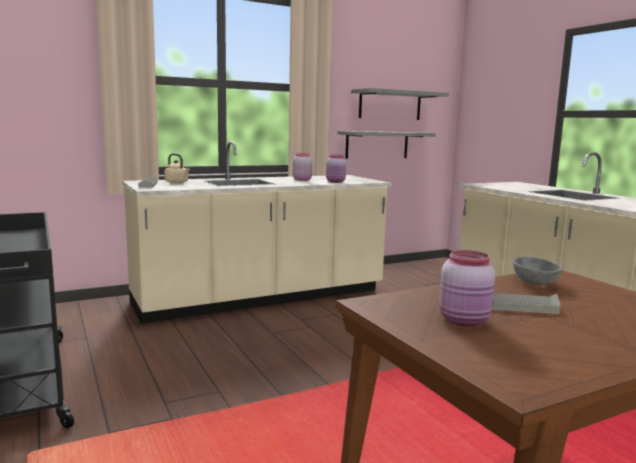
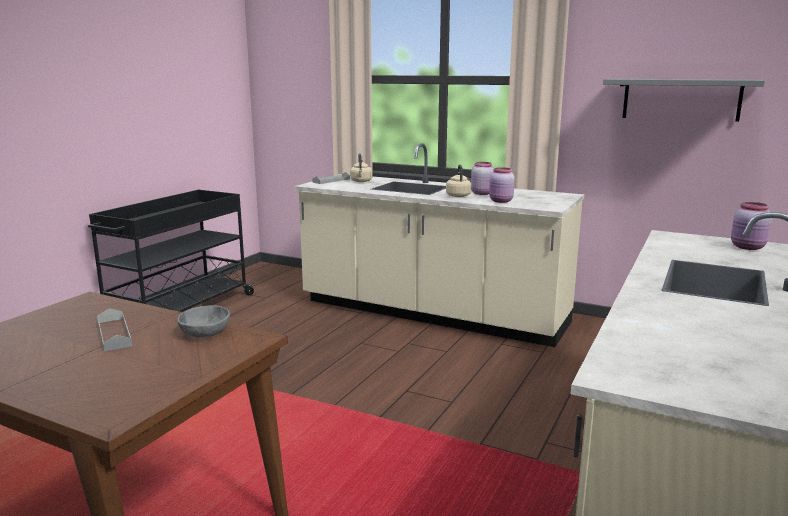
camera: 55 degrees right, 5 degrees up
grey shelf [338,131,436,159] -> none
pink jar [439,250,495,326] -> pink jar moved to [731,202,772,250]
none -> beige kettle [446,164,471,197]

